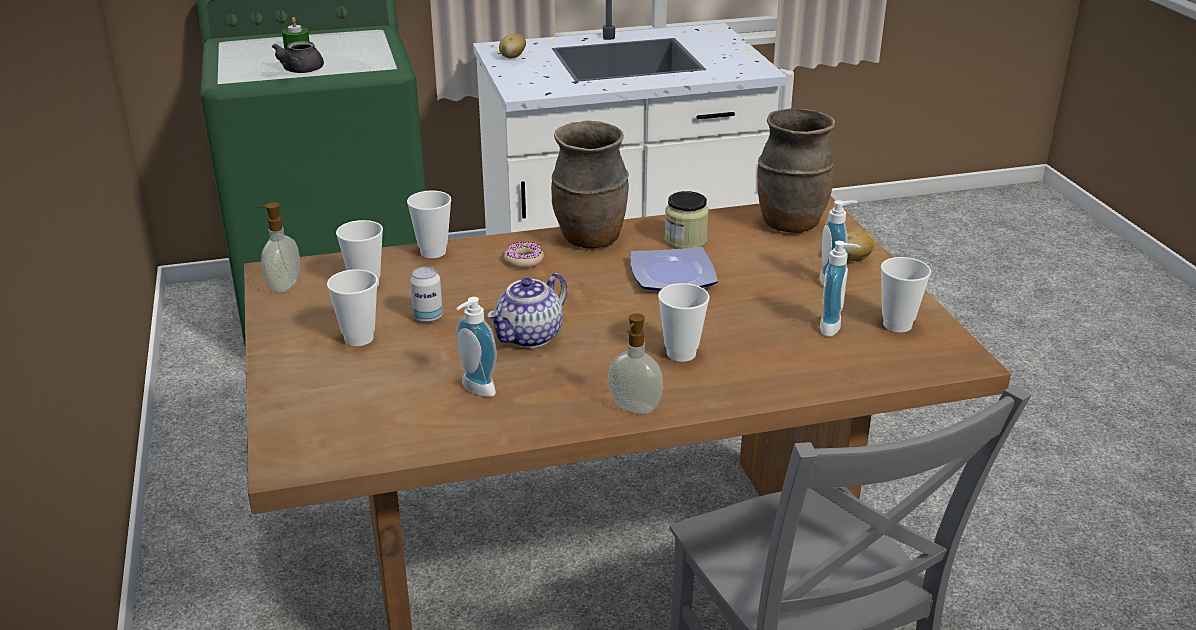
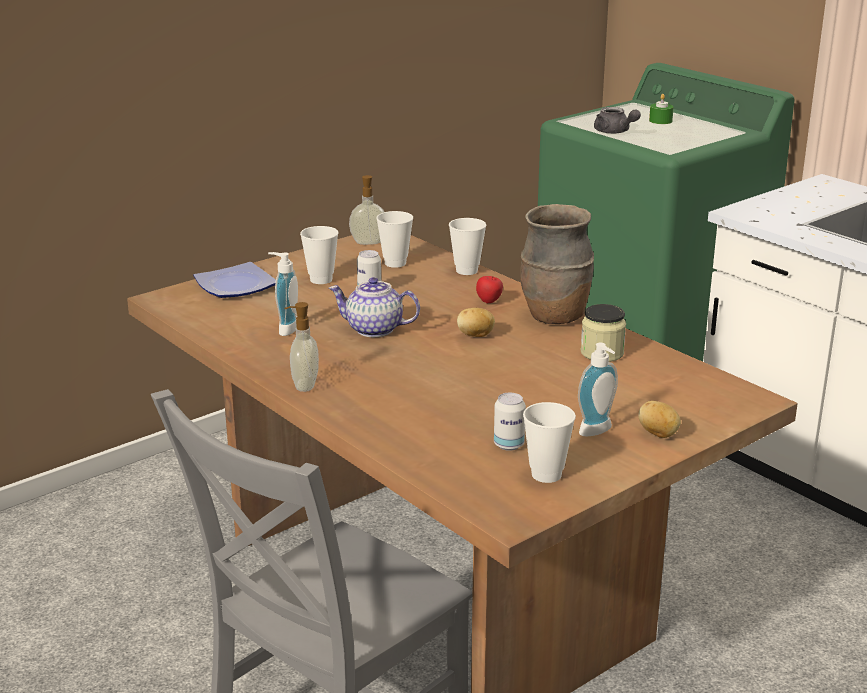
camera: 65 degrees right, 5 degrees down
grey teapot [272,41,324,73] -> grey teapot turned 120 degrees counterclockwise [594,107,641,134]
potato [499,33,526,58] -> potato moved to [457,308,495,337]
donut [504,242,544,268] -> apple [476,276,503,303]
plate [630,247,718,291] -> plate moved to [194,262,276,298]
cup [658,283,709,362] -> none
brown vase [757,108,835,233] -> none
soap dispenser [820,241,861,337] -> can [494,393,526,451]

